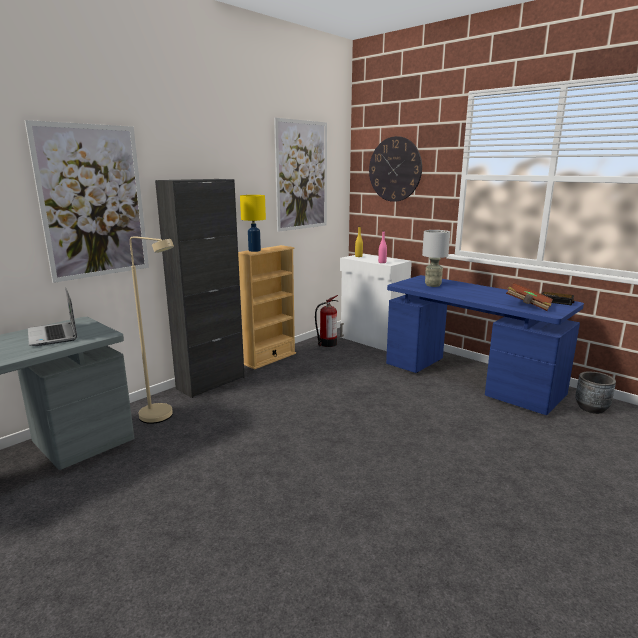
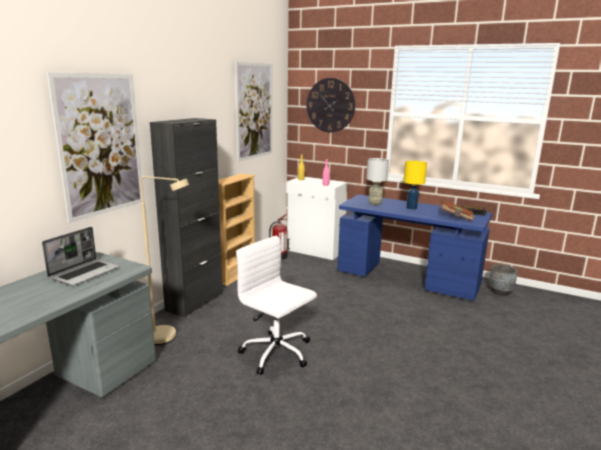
camera: 15 degrees left, 0 degrees up
laptop [28,287,77,346] -> laptop turned 105 degrees counterclockwise [42,227,120,286]
yellow table lamp [240,195,266,252] -> yellow table lamp moved to [404,161,427,210]
none -> white office chair [236,236,317,375]

